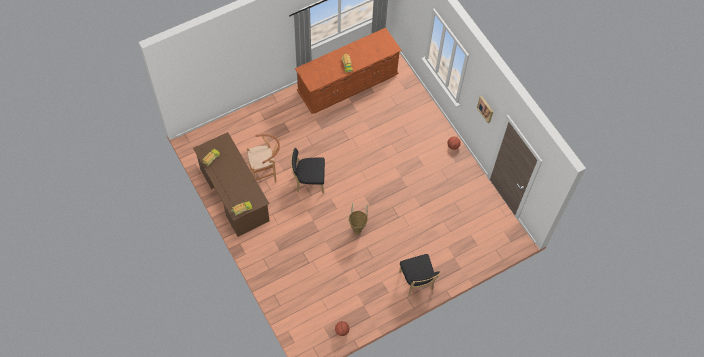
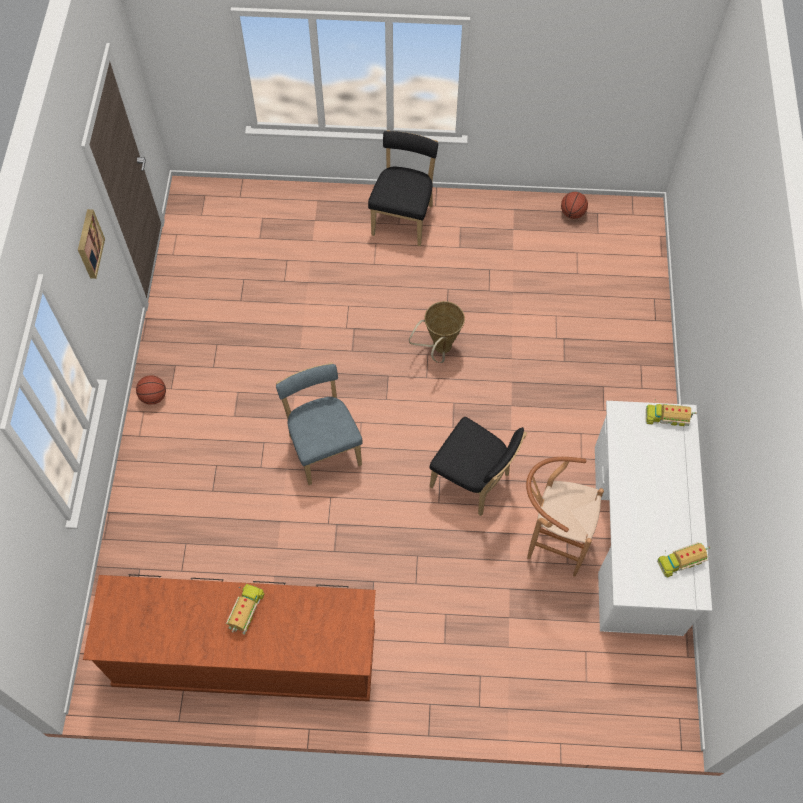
camera: 145 degrees left, 0 degrees up
brown desk [193,132,270,237] -> white desk [595,401,712,636]
none -> blue chair [276,362,363,485]

